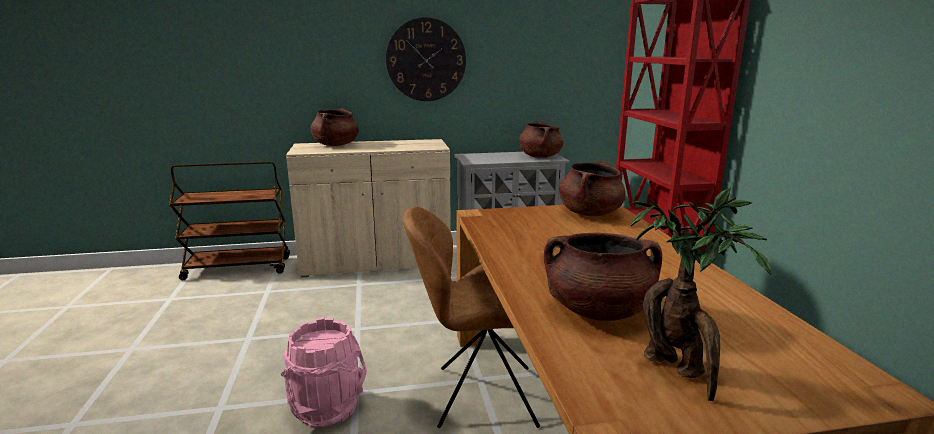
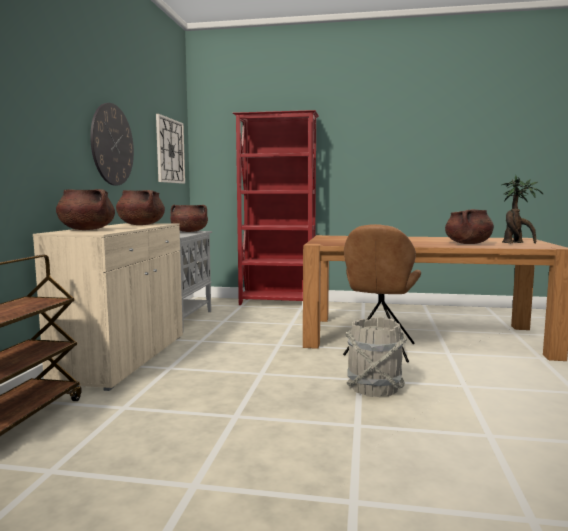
camera: 70 degrees left, 10 degrees down
pink bucket [281,317,367,427] -> grey bucket [346,317,407,397]
brown cooking pot [559,161,626,216] -> brown cooking pot moved to [116,190,165,225]
none -> wall clock [156,114,185,184]

